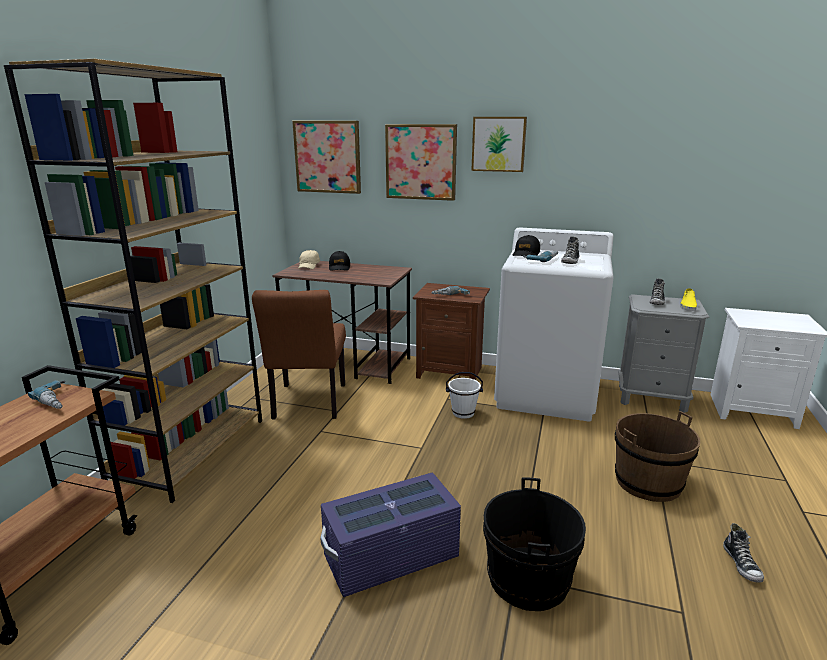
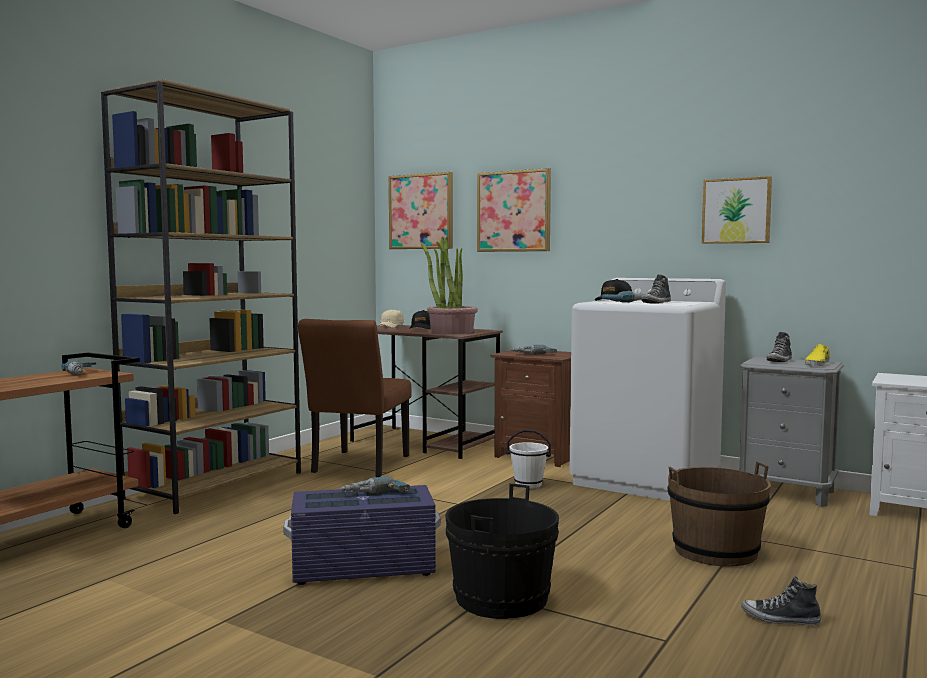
camera: 15 degrees right, 15 degrees down
picture [471,117,527,172] -> picture moved to [702,176,772,244]
shoe [723,523,764,583] -> shoe turned 90 degrees clockwise [741,576,821,625]
none -> power drill [339,476,410,493]
none -> potted plant [421,236,478,334]

